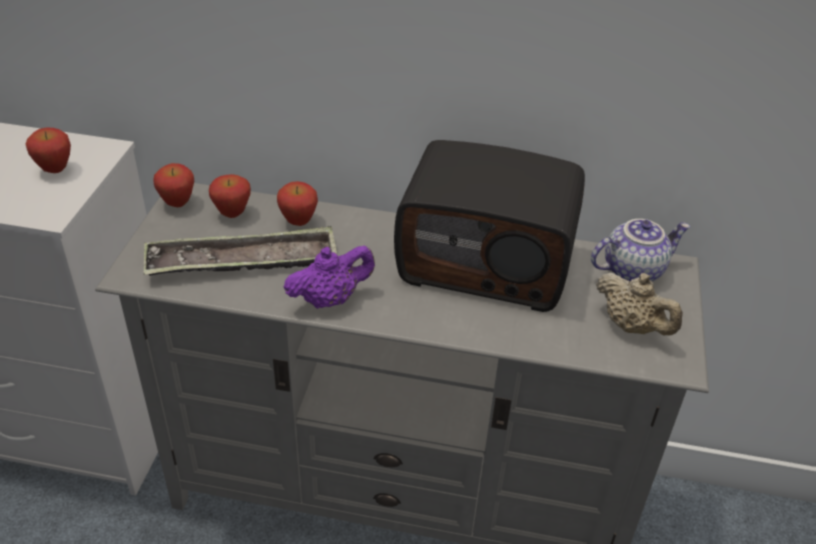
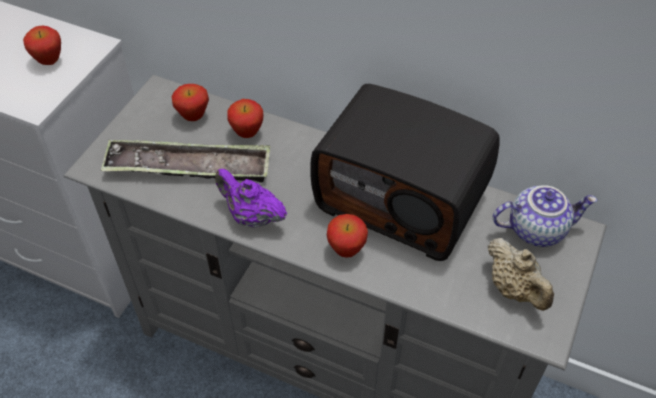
camera: 15 degrees right, 10 degrees up
apple [153,163,194,207] -> apple moved to [327,214,368,258]
purple teapot [284,246,375,309] -> purple teapot turned 135 degrees counterclockwise [215,169,287,228]

